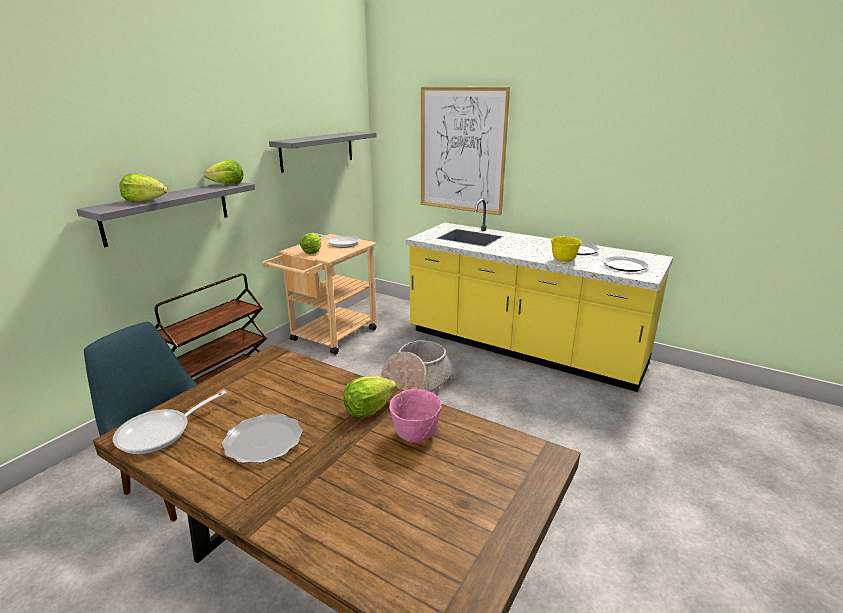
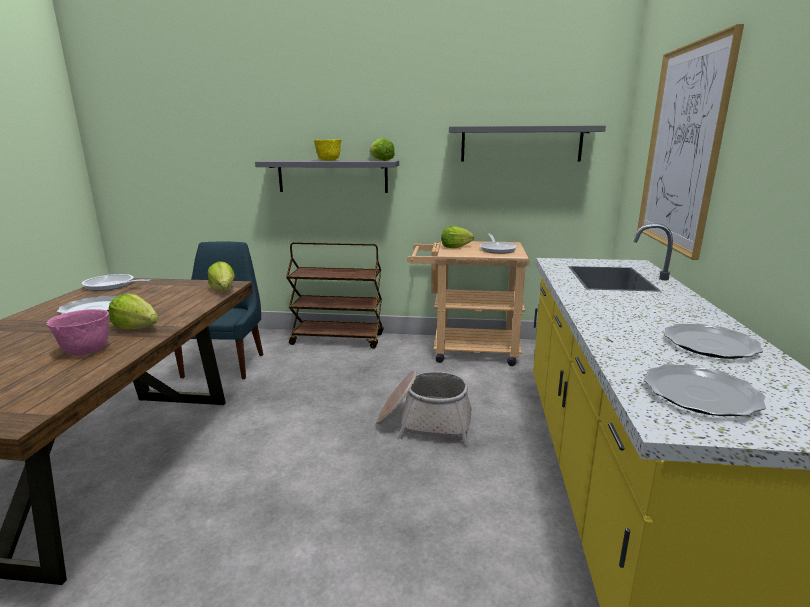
camera: 65 degrees right, 5 degrees down
lettuce [120,174,168,203] -> lettuce moved to [208,261,235,291]
yellow bowl [551,236,582,262] -> yellow bowl moved to [314,139,341,161]

